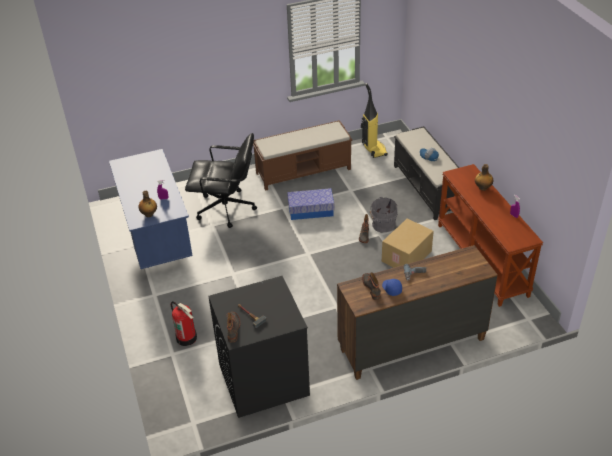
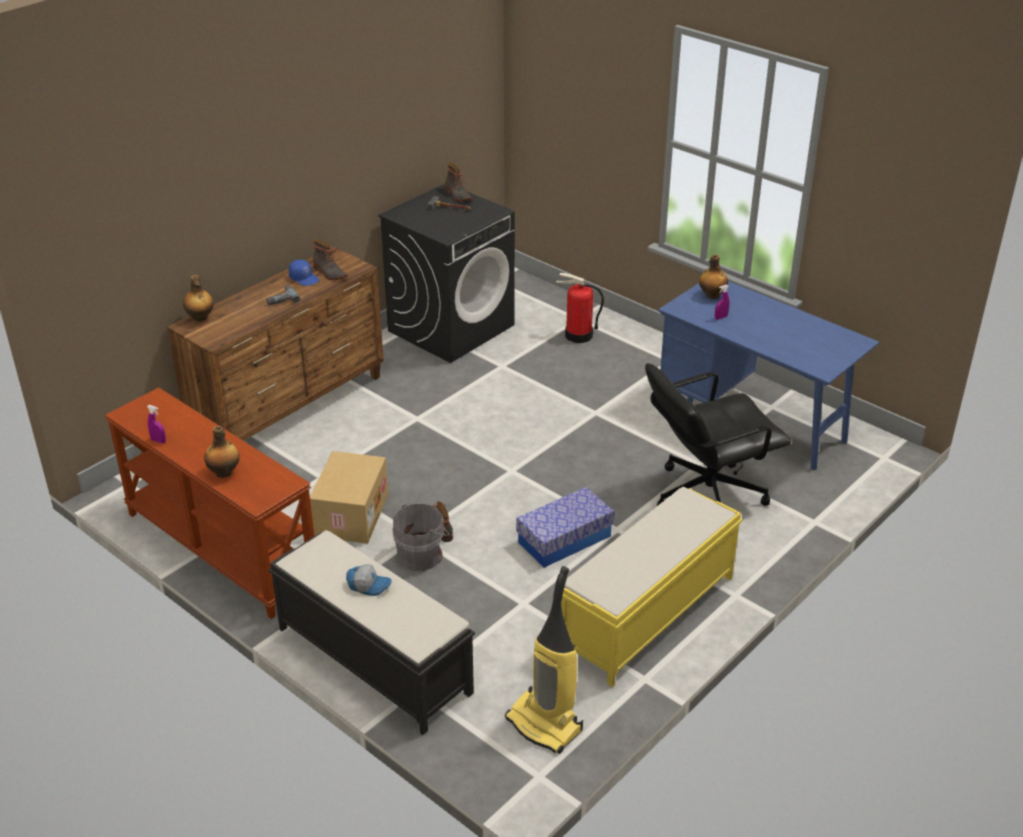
camera: 150 degrees right, 5 degrees down
brown bench [253,120,352,191] -> yellow bench [561,487,742,687]
none -> bottle [183,275,214,322]

